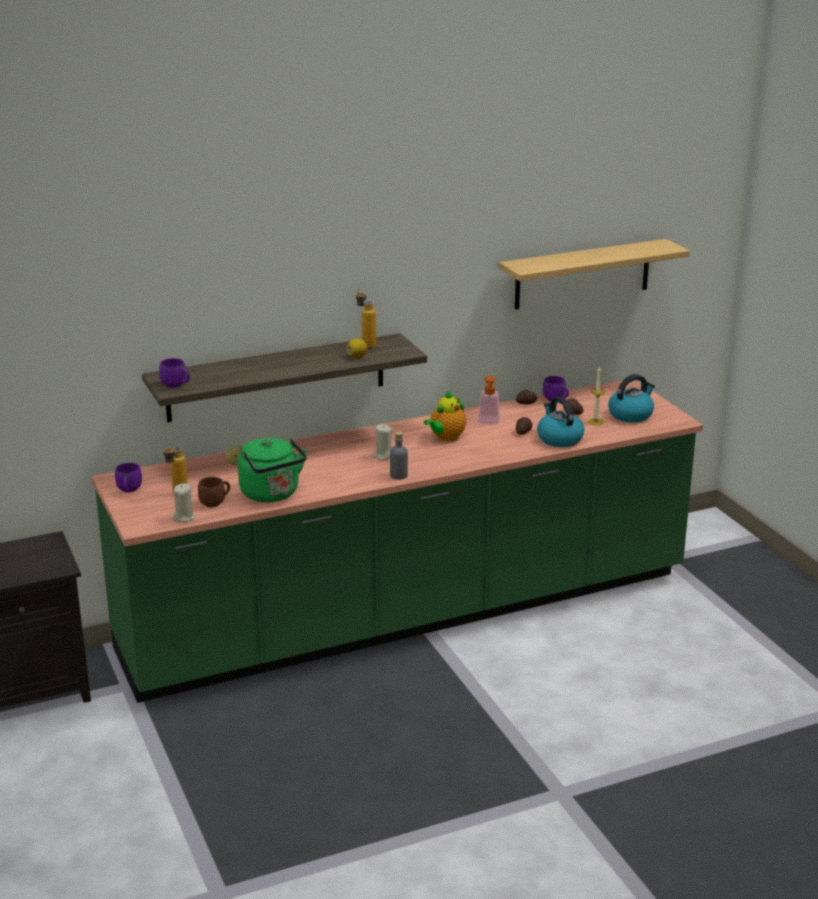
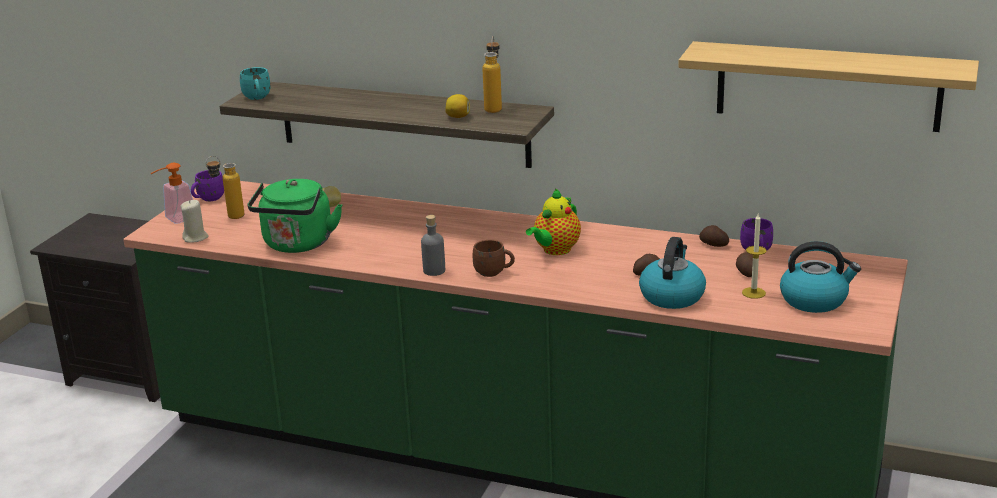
camera: 45 degrees right, 0 degrees up
purple mug [159,358,190,388] -> turquoise mug [240,67,271,100]
brown mug [198,477,230,507] -> brown mug moved to [472,240,515,277]
beige candle [372,424,392,460] -> none
teapot [424,391,466,442] -> teapot turned 45 degrees counterclockwise [526,189,581,255]
soap dispenser [478,376,500,424] -> soap dispenser moved to [151,163,193,224]

